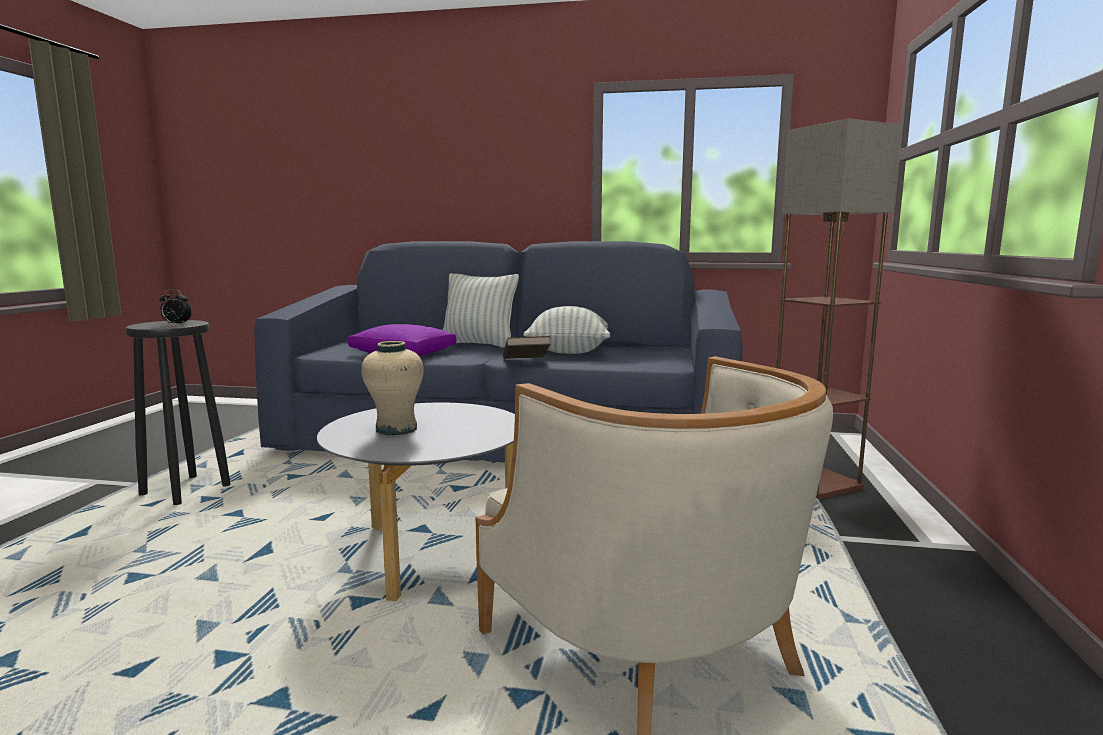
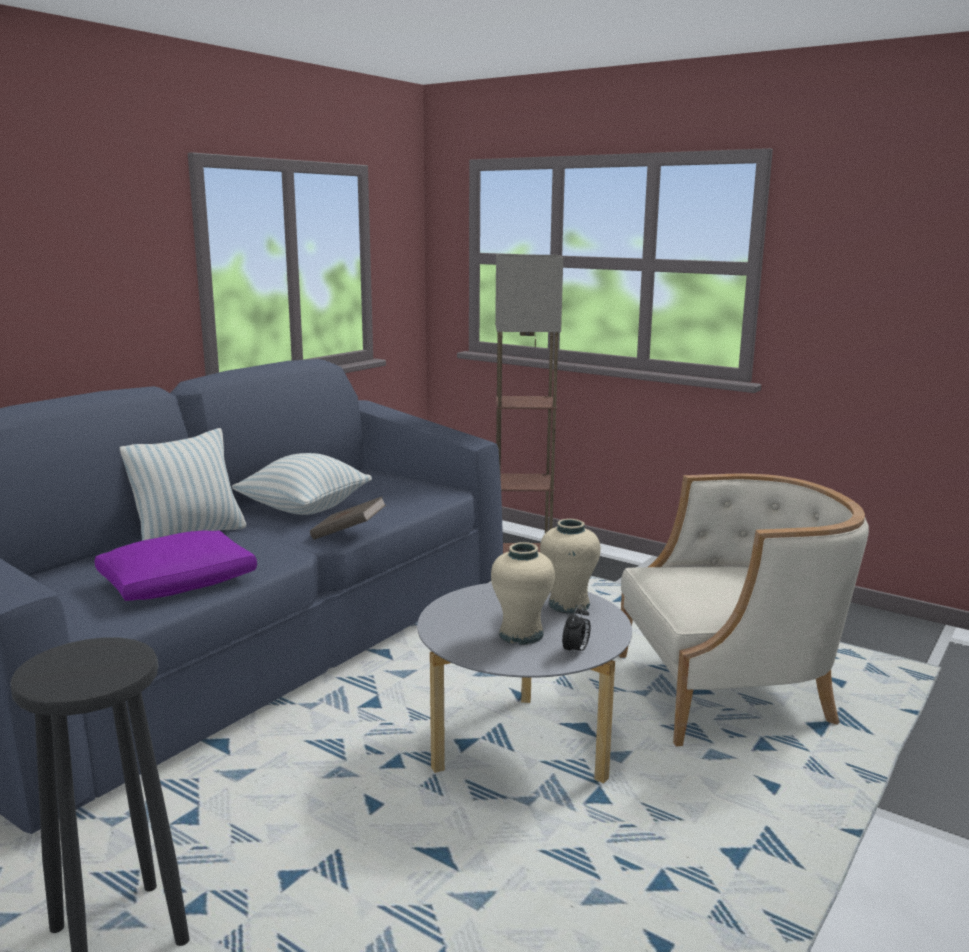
camera: 65 degrees left, 5 degrees up
alarm clock [159,289,192,325] -> alarm clock moved to [562,605,590,657]
none -> beige vase [540,519,601,614]

